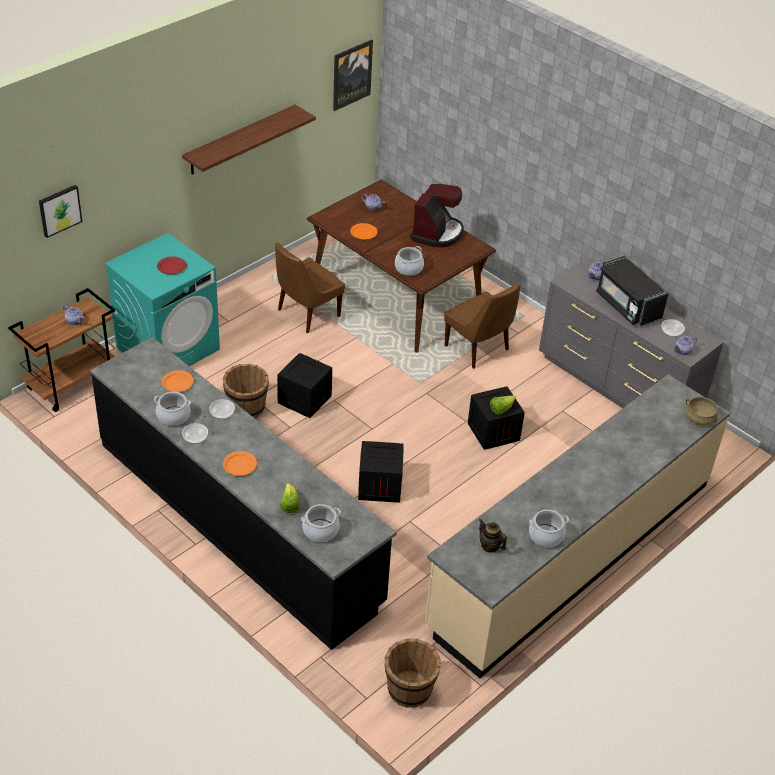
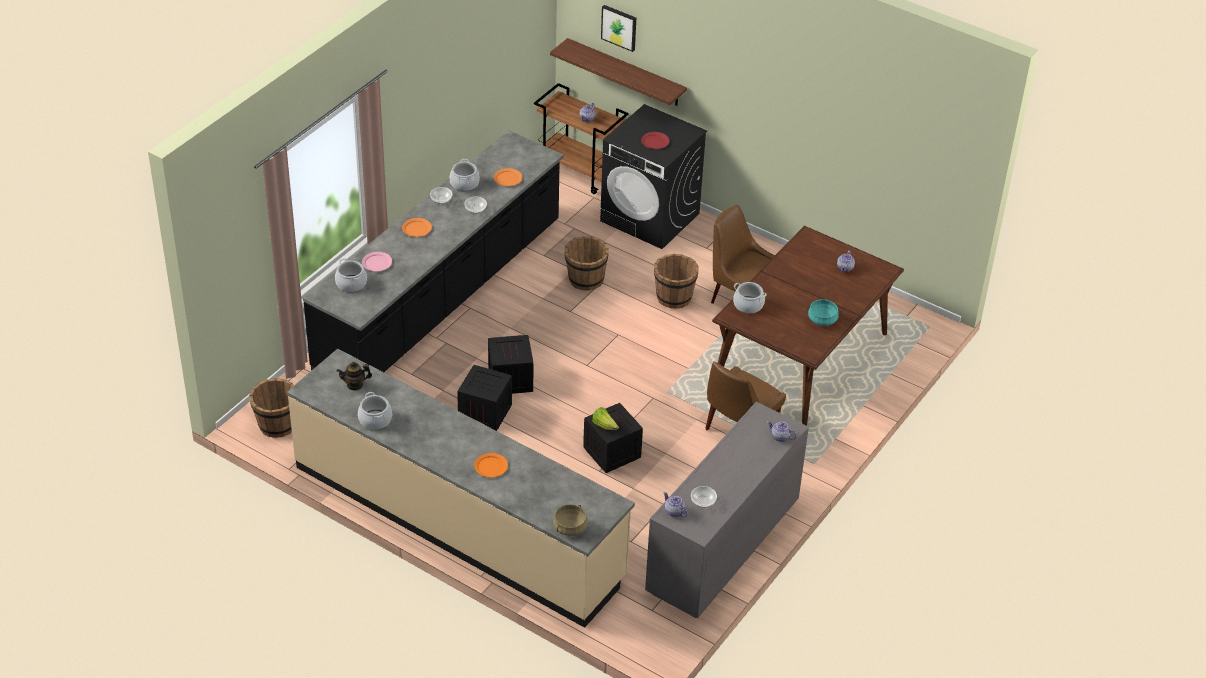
camera: 80 degrees right, 0 degrees up
turquoise washing machine [105,233,220,366] -> black washing machine [600,104,707,249]
shelf [182,105,316,174] -> shelf moved to [550,38,687,106]
crate [277,353,332,418] -> crate moved to [457,365,512,431]
lettuce [280,483,300,513] -> pink plate [362,252,392,271]
picture [333,39,373,111] -> none
orange plate [350,223,378,240] -> orange plate moved to [474,453,508,477]
coffee machine [410,184,464,247] -> turquoise cooking pot [806,299,842,326]
teapot [479,519,507,553] -> teapot turned 135 degrees counterclockwise [337,362,372,391]
black microwave [596,256,668,327] -> none
none -> brown bucket [654,254,699,309]

